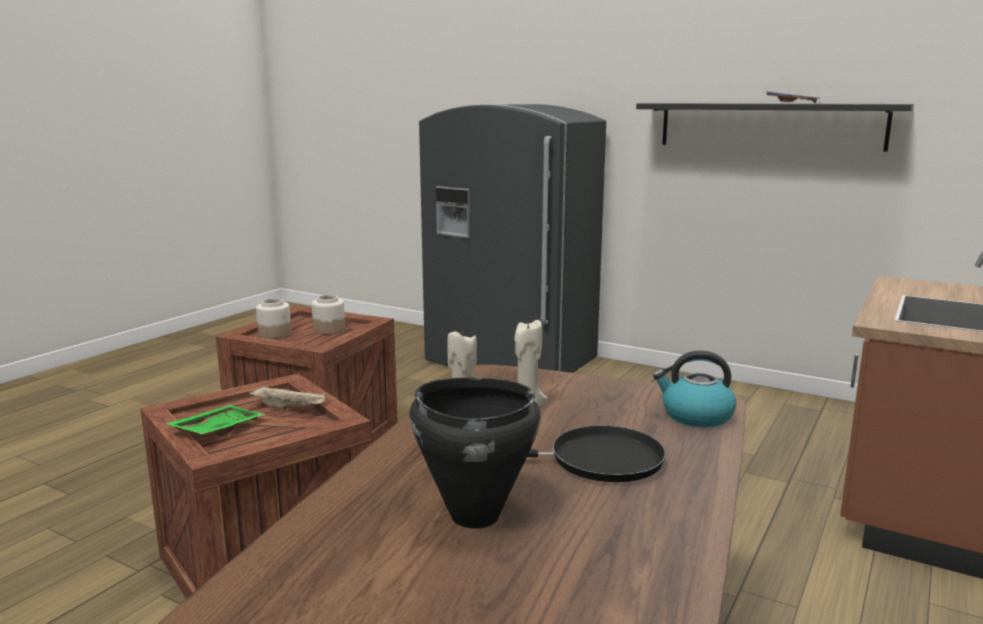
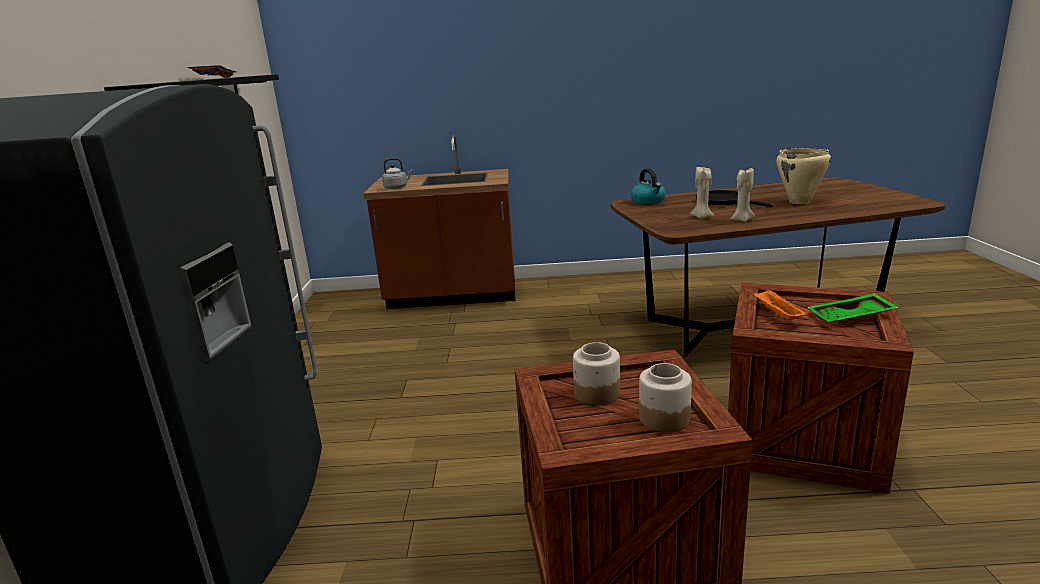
camera: 120 degrees left, 5 degrees up
beige tray [249,386,327,410] -> orange tray [752,289,809,320]
black cooking pot [409,377,541,529] -> beige cooking pot [776,148,831,204]
none -> grey kettle [382,158,413,189]

